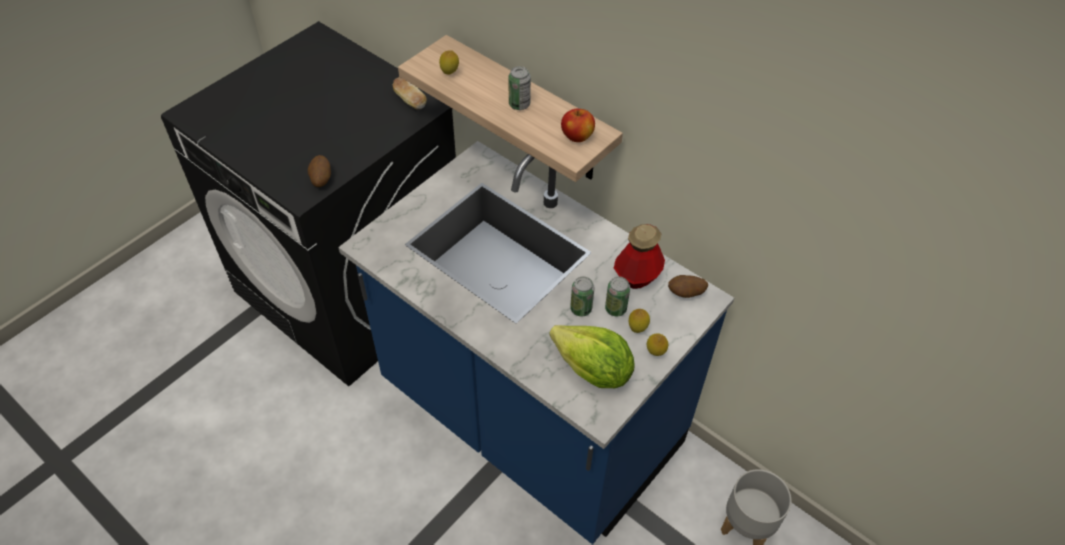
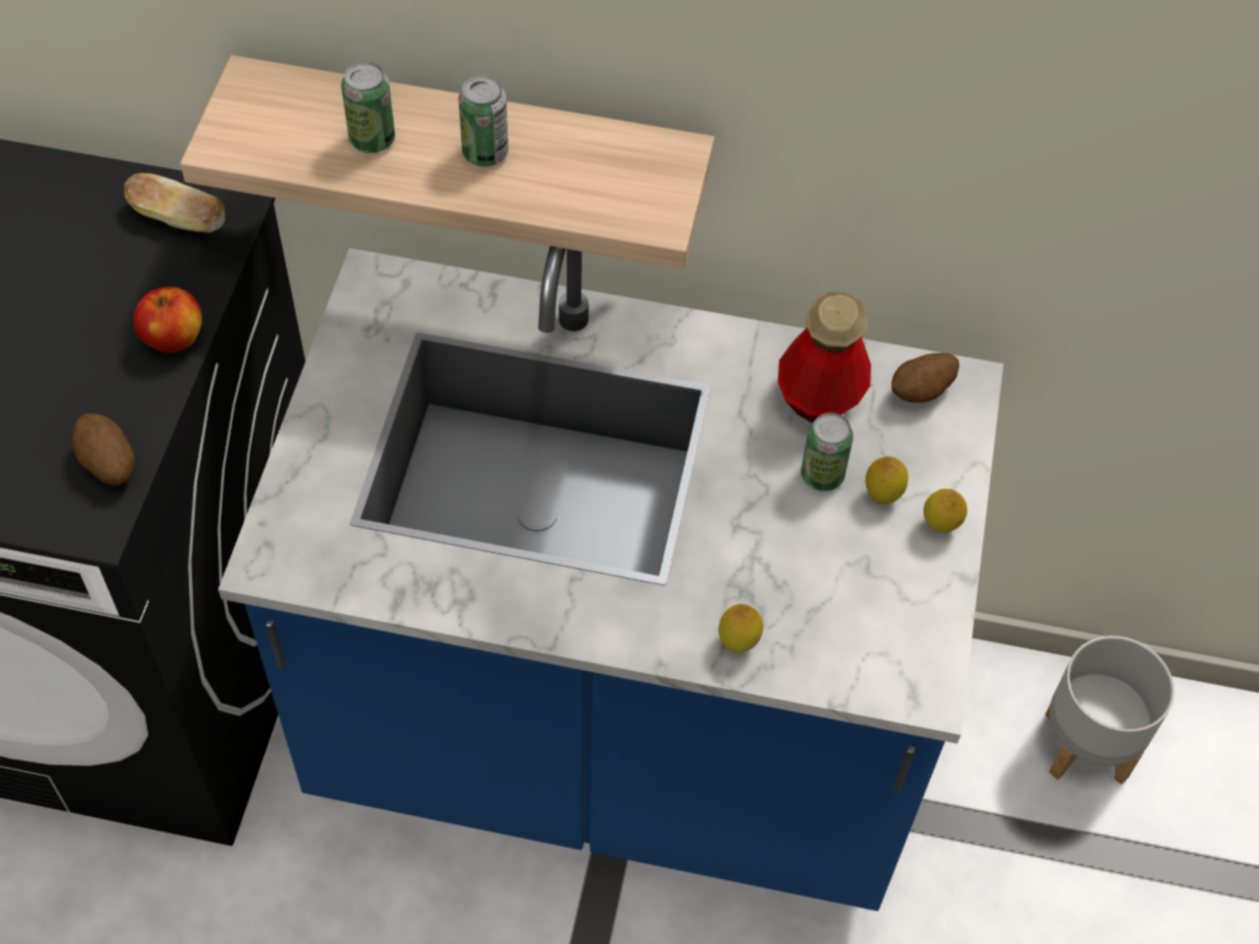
camera: 30 degrees left, 5 degrees up
lemon [439,50,459,75] -> lemon moved to [718,604,763,653]
lettuce [549,325,634,388] -> none
apple [561,109,595,142] -> apple moved to [133,287,202,353]
can [570,276,594,316] -> can moved to [341,62,395,153]

